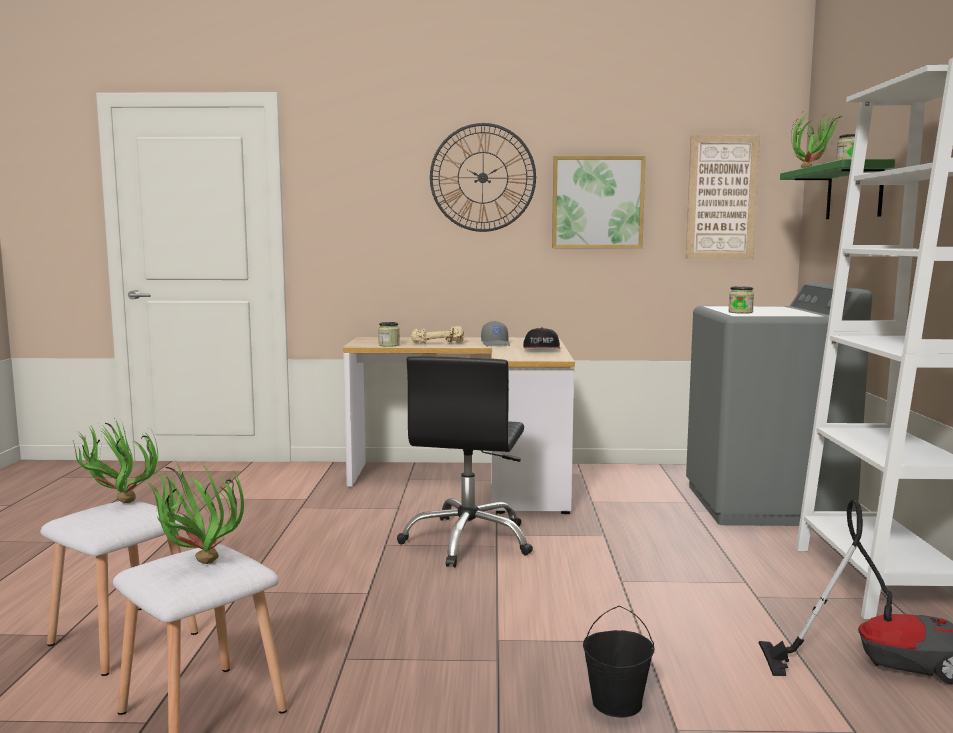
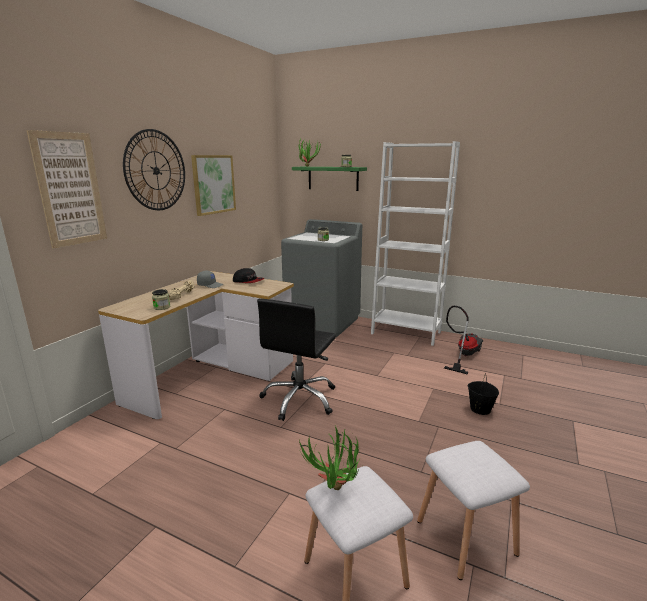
camera: 65 degrees left, 10 degrees up
potted plant [146,461,244,564] -> none
black office chair [397,356,533,567] -> black office chair turned 75 degrees clockwise [257,299,336,421]
picture [686,135,760,259] -> picture moved to [27,130,107,248]

